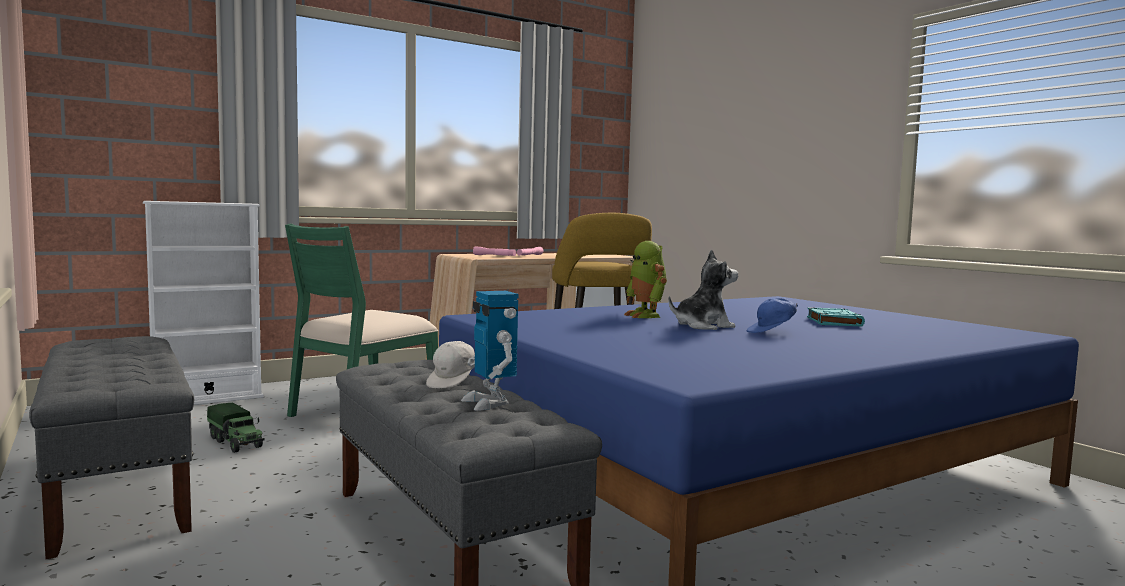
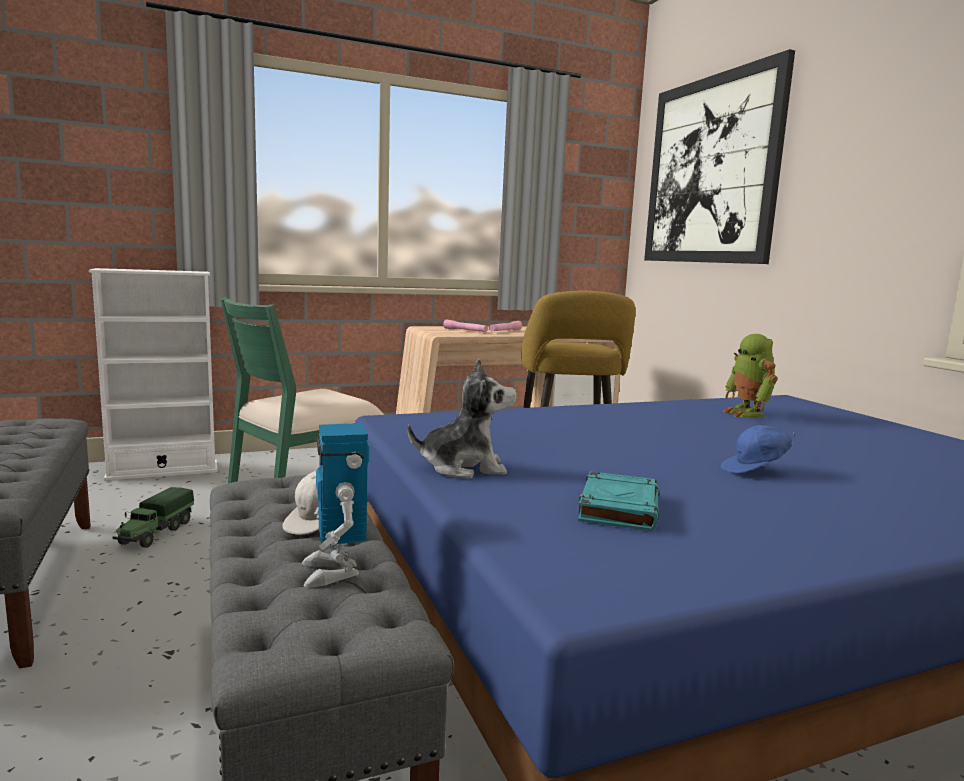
camera: 10 degrees right, 5 degrees up
toy truck [207,403,265,453] -> toy truck turned 45 degrees clockwise [113,487,194,548]
toy robot [624,241,667,318] -> toy robot moved to [723,334,778,418]
plush toy [668,250,738,330] -> plush toy moved to [408,359,517,479]
turquoise book [807,307,865,326] -> turquoise book moved to [578,471,659,531]
none -> picture [644,49,795,264]

